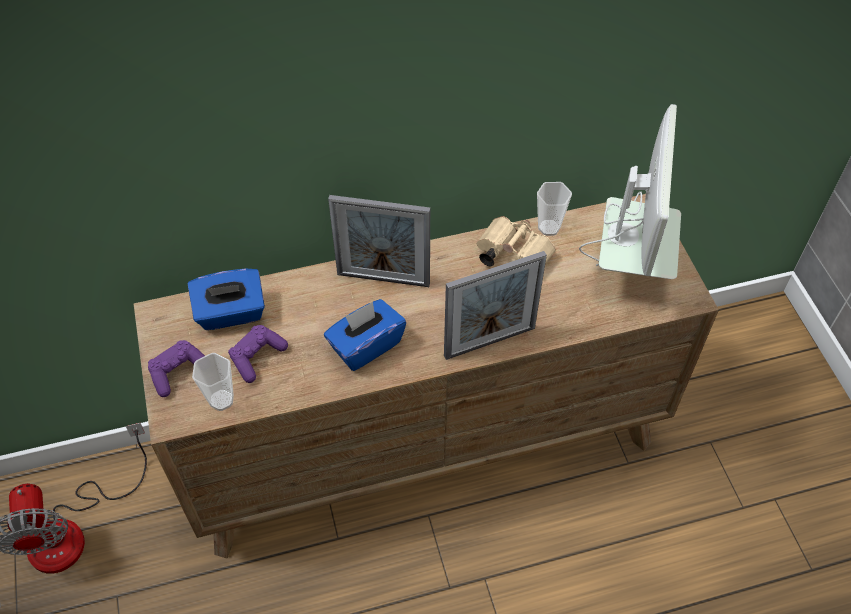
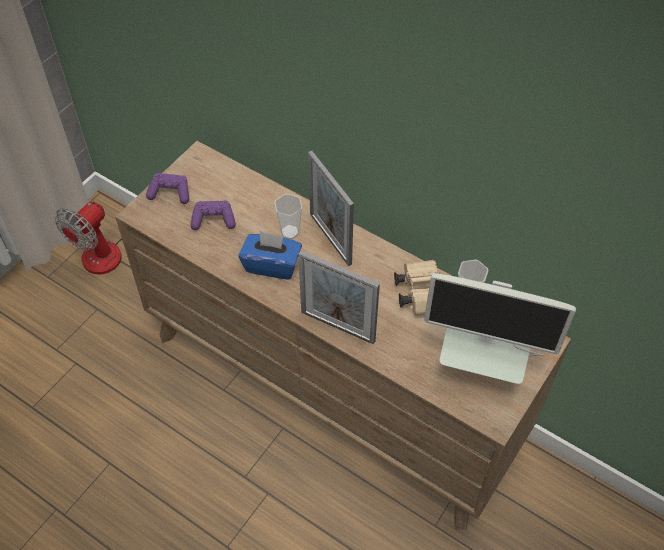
camera: 50 degrees right, 0 degrees up
blue tissue box [188,269,265,330] -> none
cup [192,353,234,411] -> cup moved to [274,194,303,239]
monitor [579,104,681,279] -> monitor turned 45 degrees clockwise [424,273,576,384]

